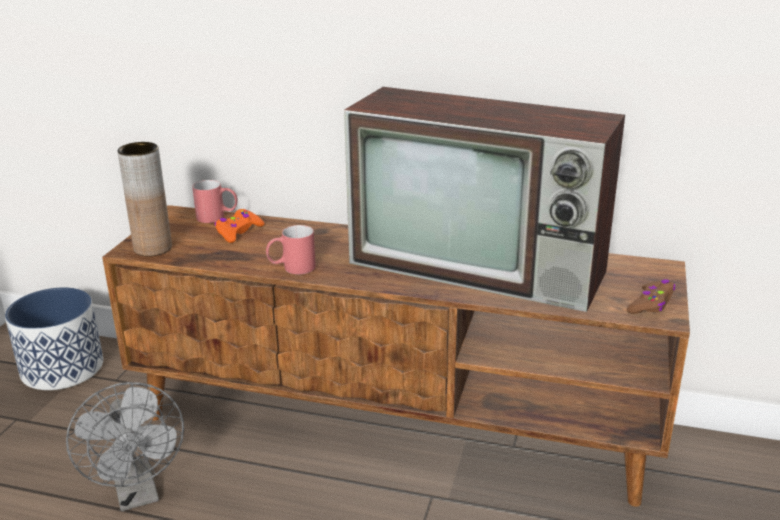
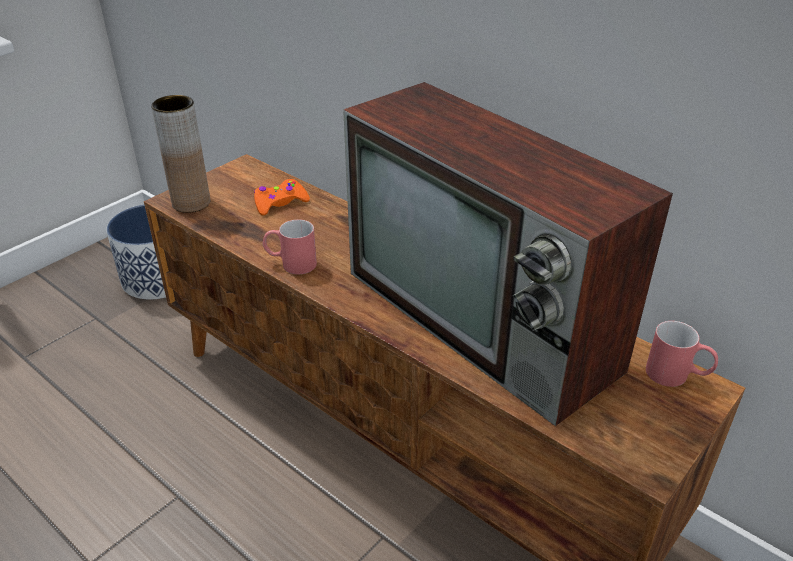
camera: 25 degrees right, 10 degrees up
grey fan [66,382,184,511] -> none
red mug [192,180,238,223] -> red mug moved to [646,321,718,387]
brown game controller [627,279,675,314] -> none

